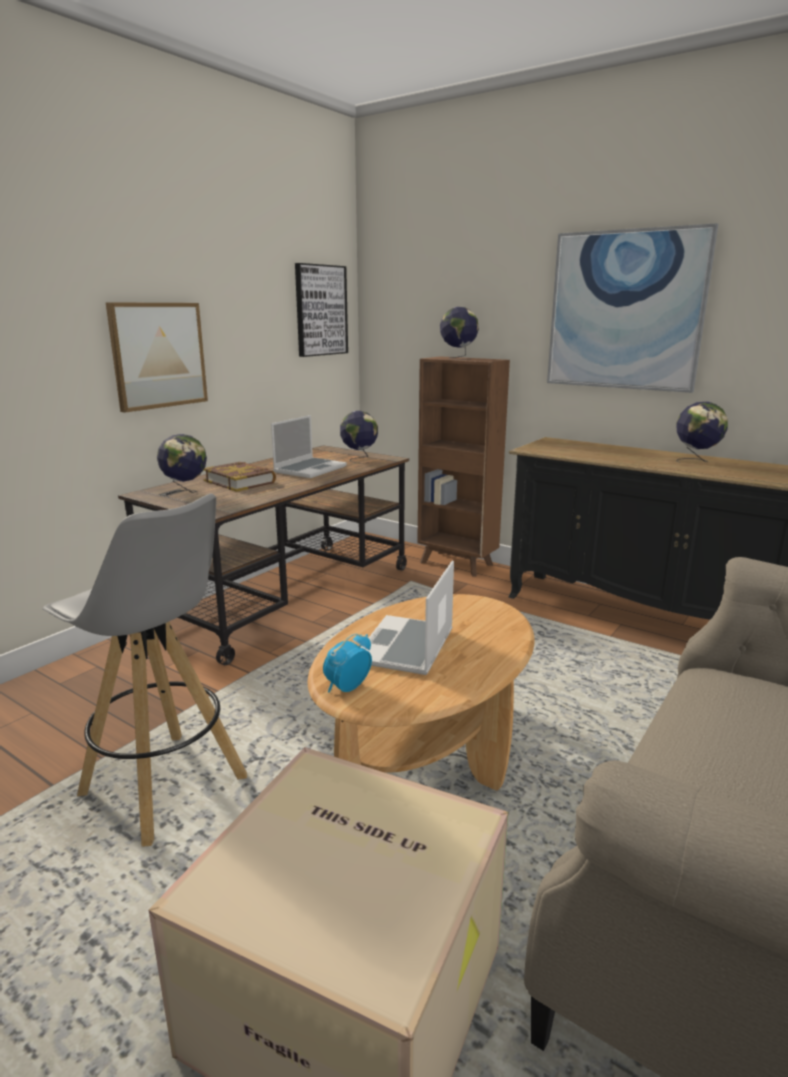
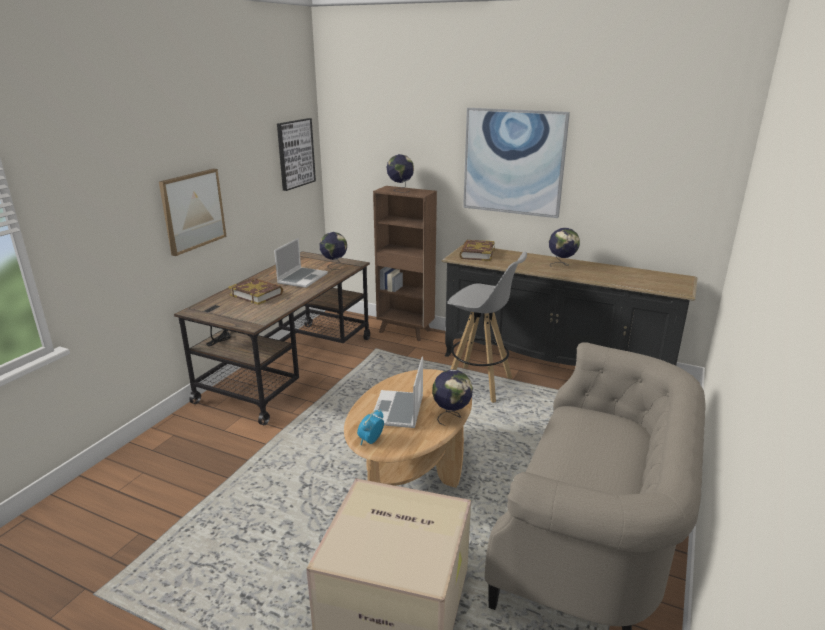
camera: 10 degrees left, 5 degrees up
grey stool [42,494,247,847] -> grey stool moved to [447,252,527,403]
globe [157,434,207,498] -> globe moved to [432,369,473,426]
none -> book [459,240,495,261]

